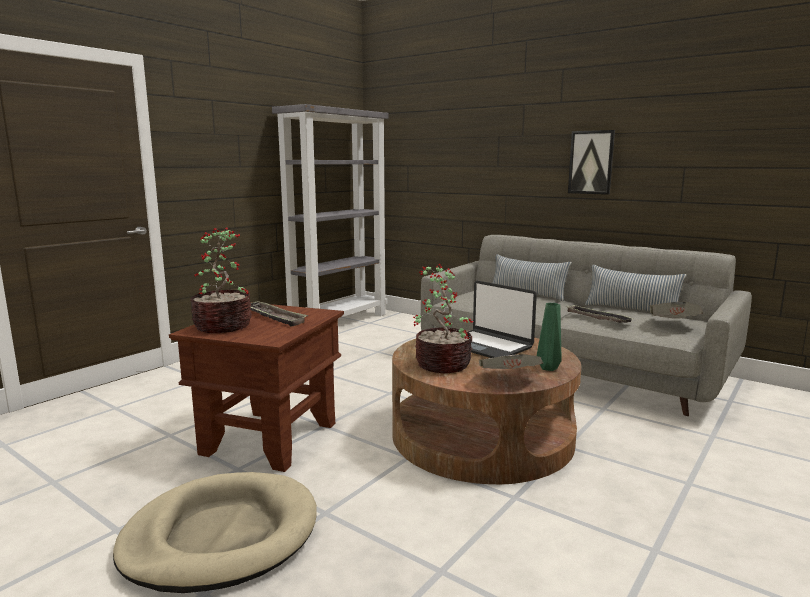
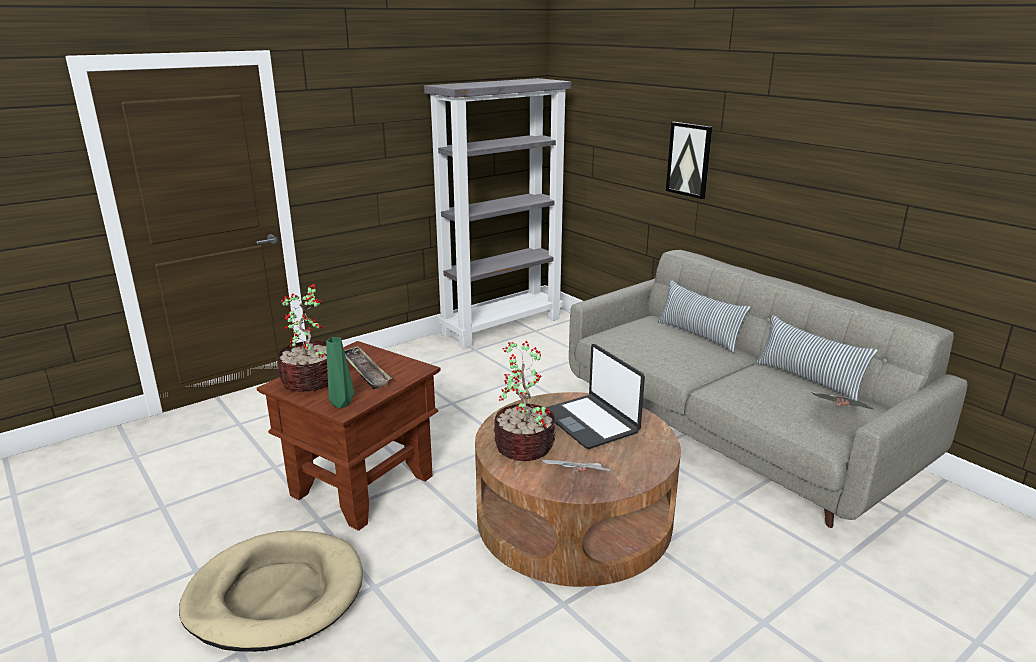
camera: 15 degrees right, 10 degrees up
green vase [537,303,561,371] -> green vase moved to [326,337,354,408]
tray [565,305,634,323] -> none
picture [568,130,615,195] -> picture moved to [666,122,712,199]

